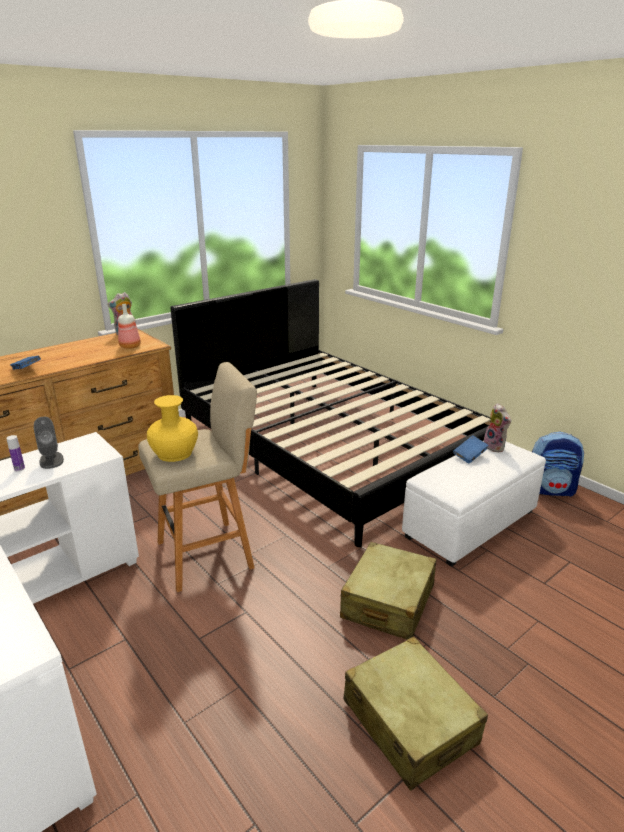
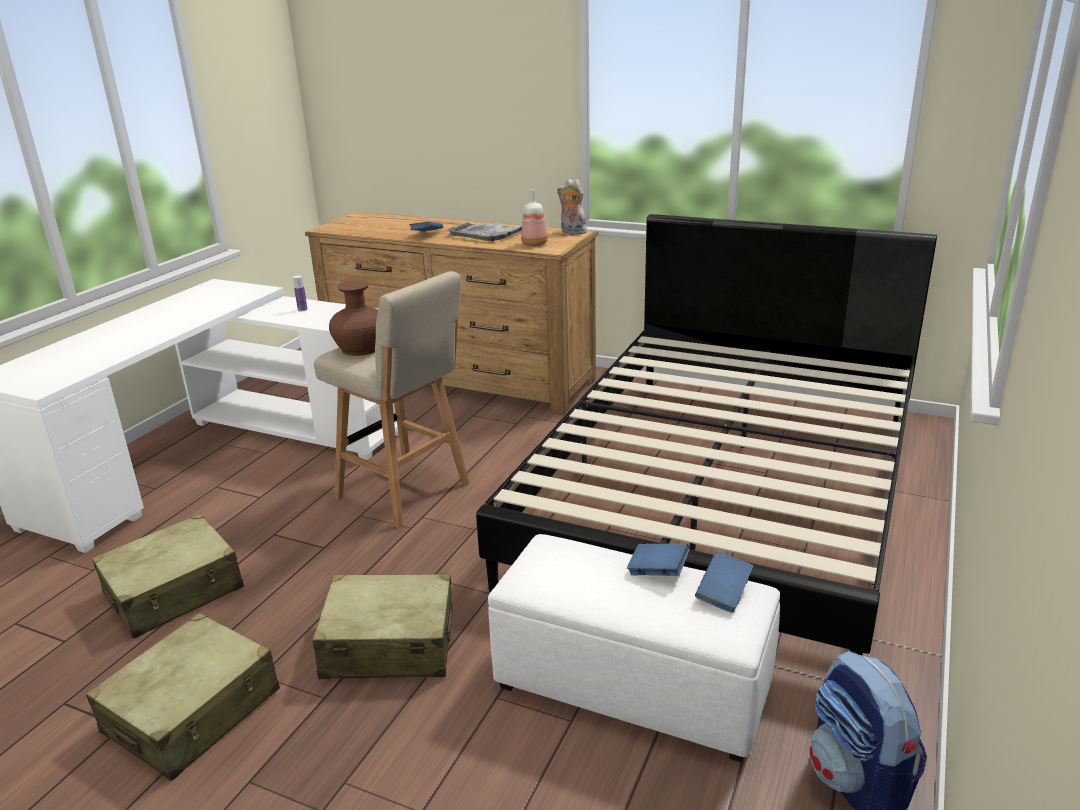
camera: 65 degrees right, 0 degrees up
grey speaker [34,417,64,469] -> none
yellow vase [147,395,198,462] -> brown vase [329,280,378,356]
plush toy [483,403,511,452] -> blue book [695,551,754,613]
none -> beige suitcase [92,513,244,638]
none -> grey tray [447,223,522,241]

